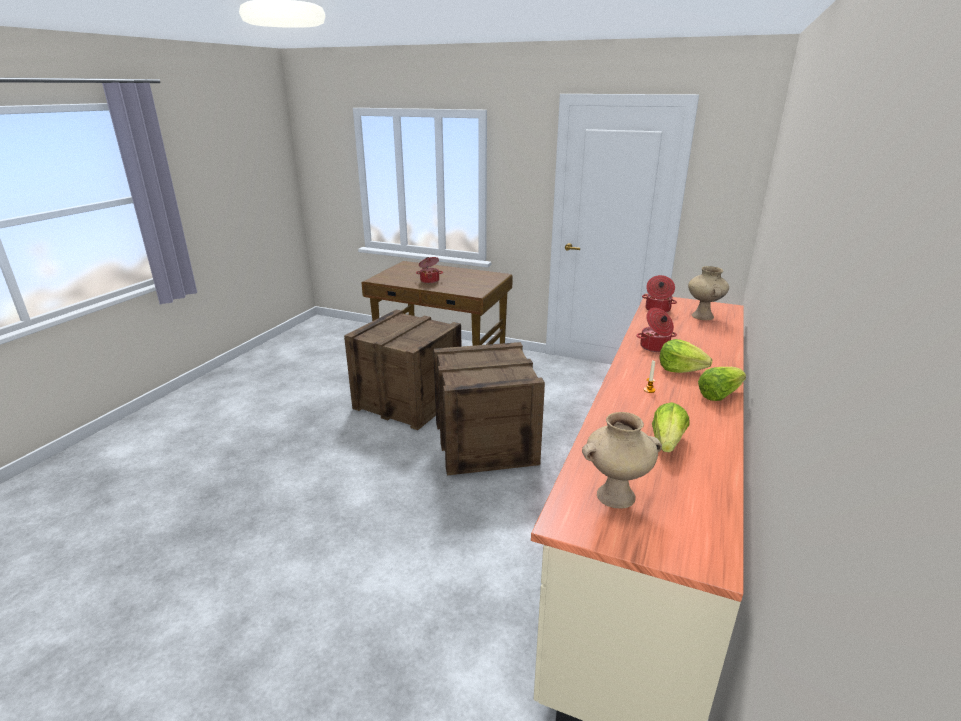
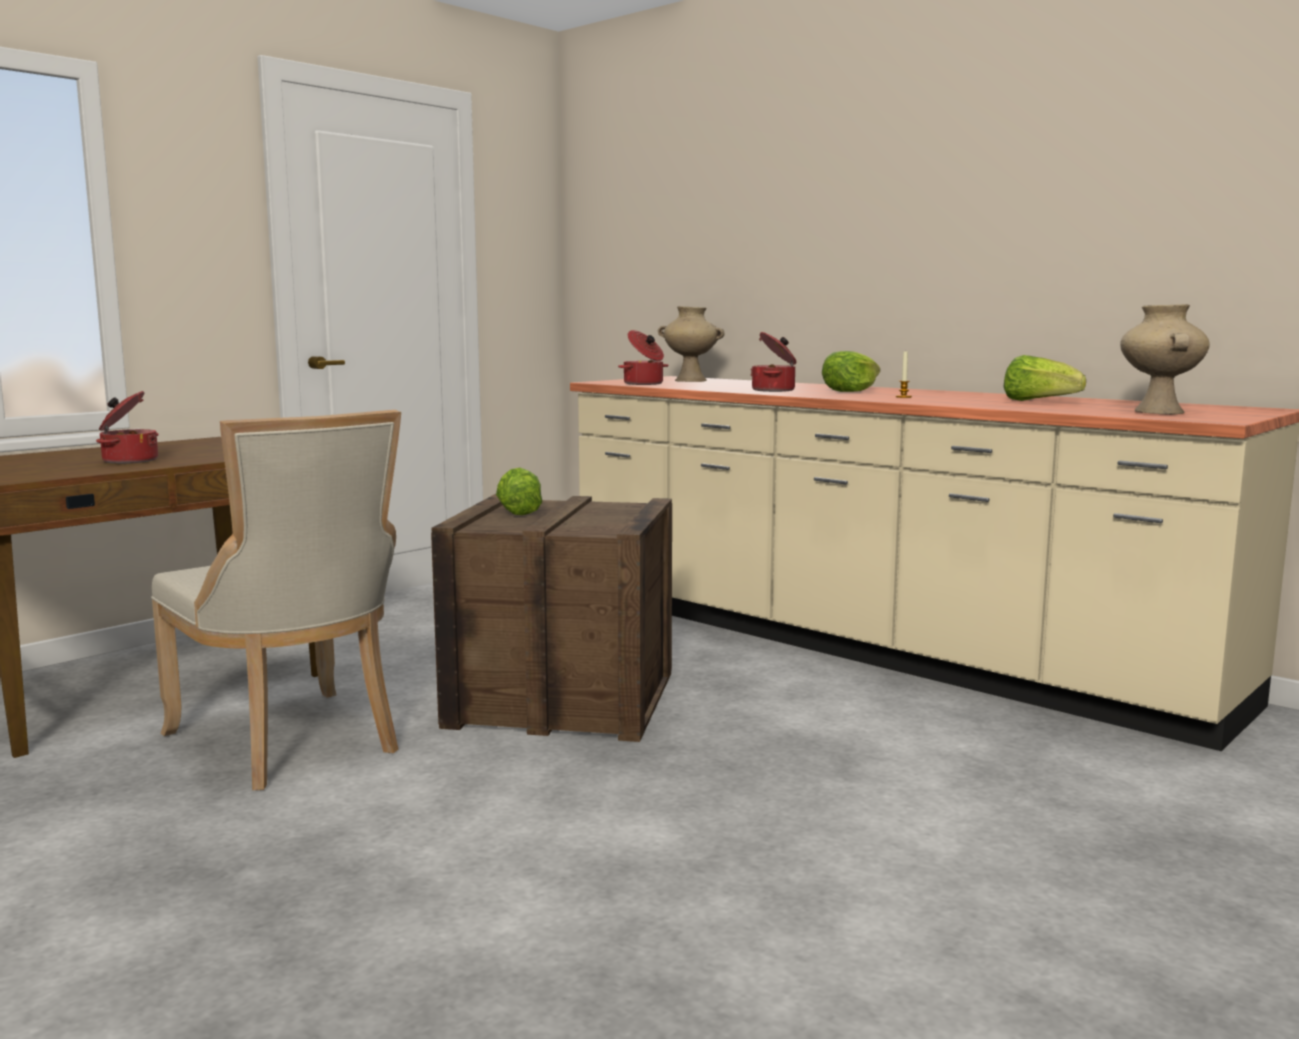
camera: 70 degrees left, 15 degrees down
crate [344,309,461,430] -> beige chair [151,410,401,790]
lettuce [698,367,746,401] -> lettuce moved to [496,468,542,515]

